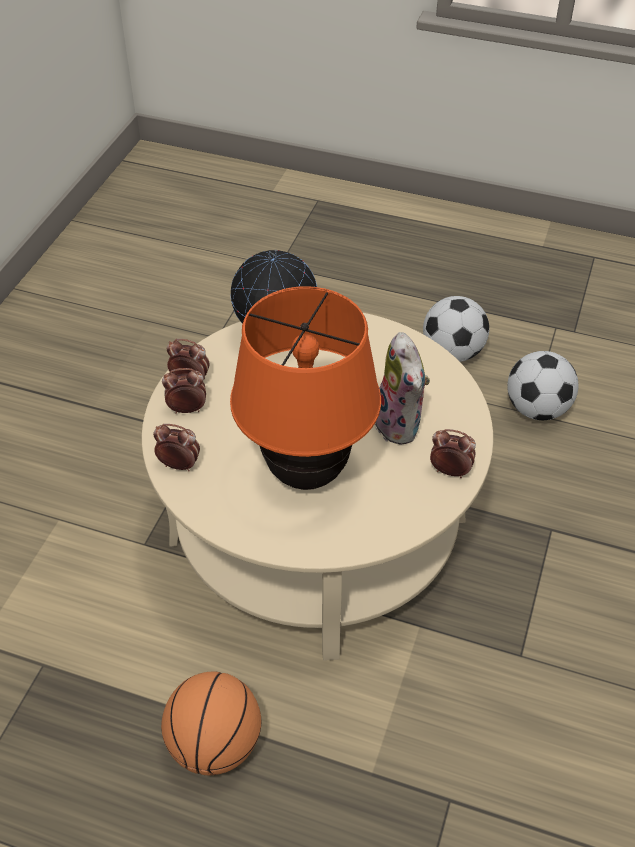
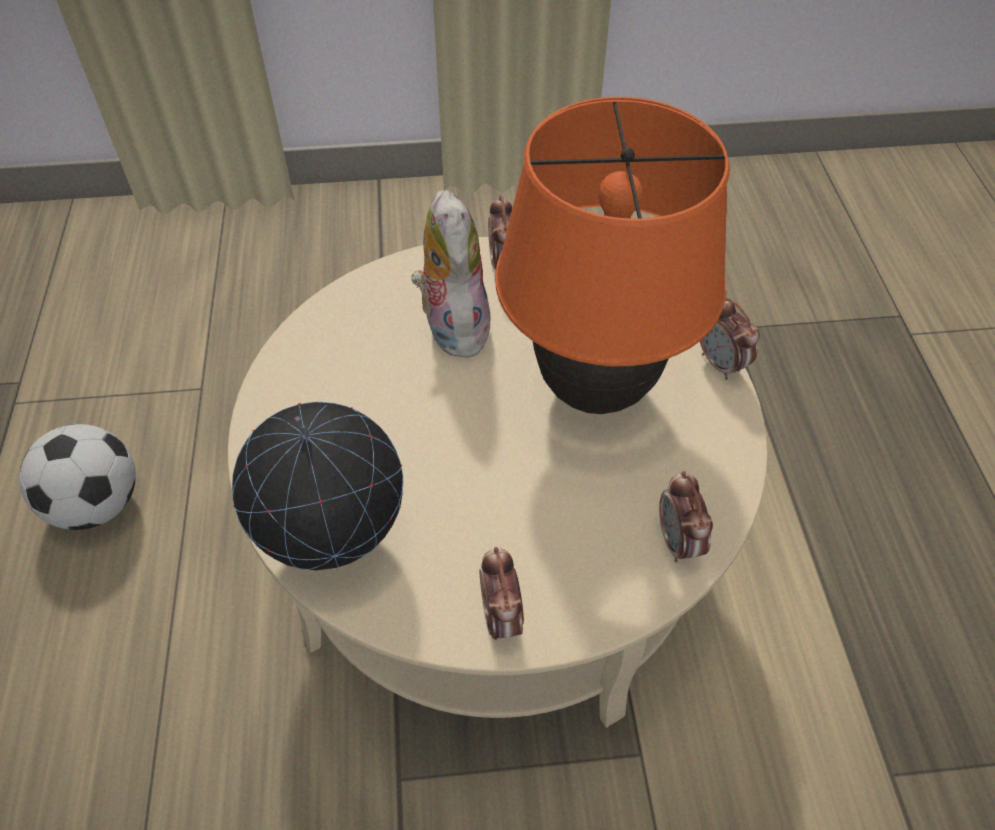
camera: 115 degrees left, 5 degrees up
basketball [161,671,261,775] -> none
alarm clock [162,368,206,414] -> alarm clock moved to [700,298,760,380]
plush toy [375,332,430,445] -> plush toy turned 60 degrees counterclockwise [411,190,491,358]
football [507,351,579,420] -> none

